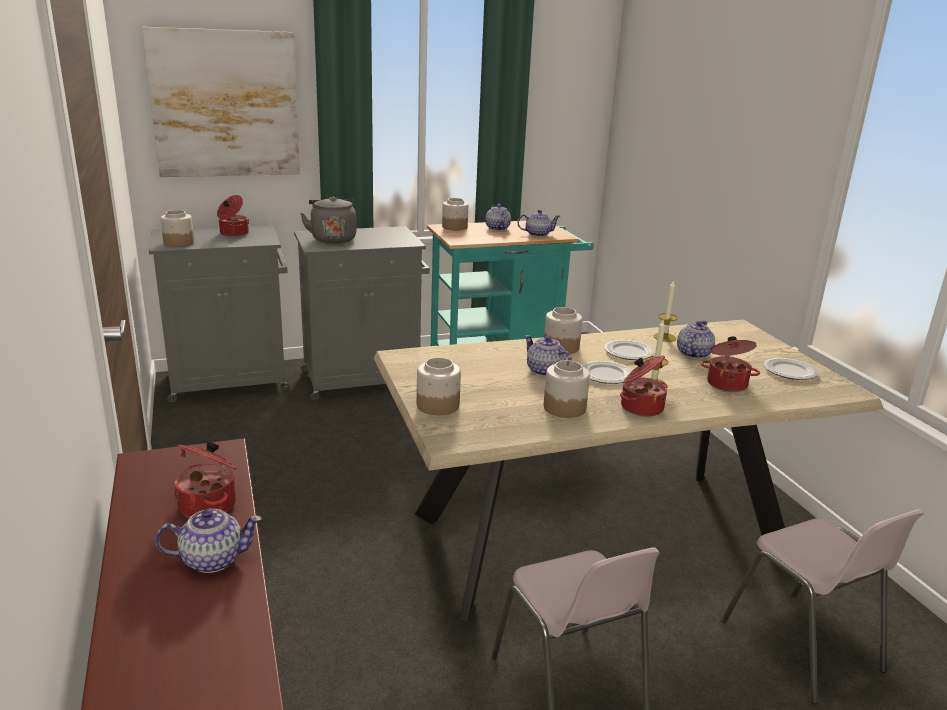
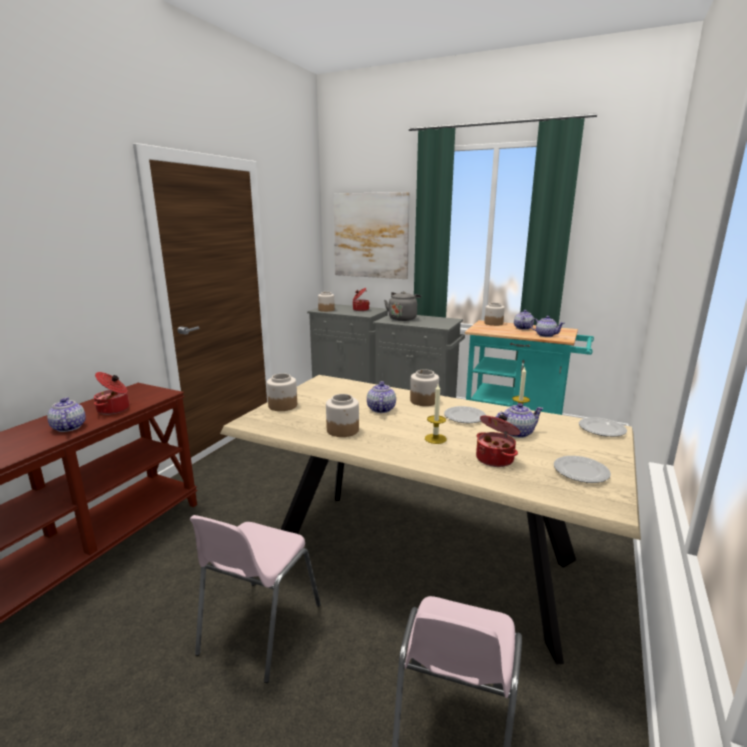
camera: 45 degrees right, 5 degrees down
teapot [155,509,262,573] -> teapot turned 150 degrees counterclockwise [47,397,86,432]
plate [582,361,631,384] -> plate moved to [579,417,627,437]
cooking pot [620,355,668,417] -> none

